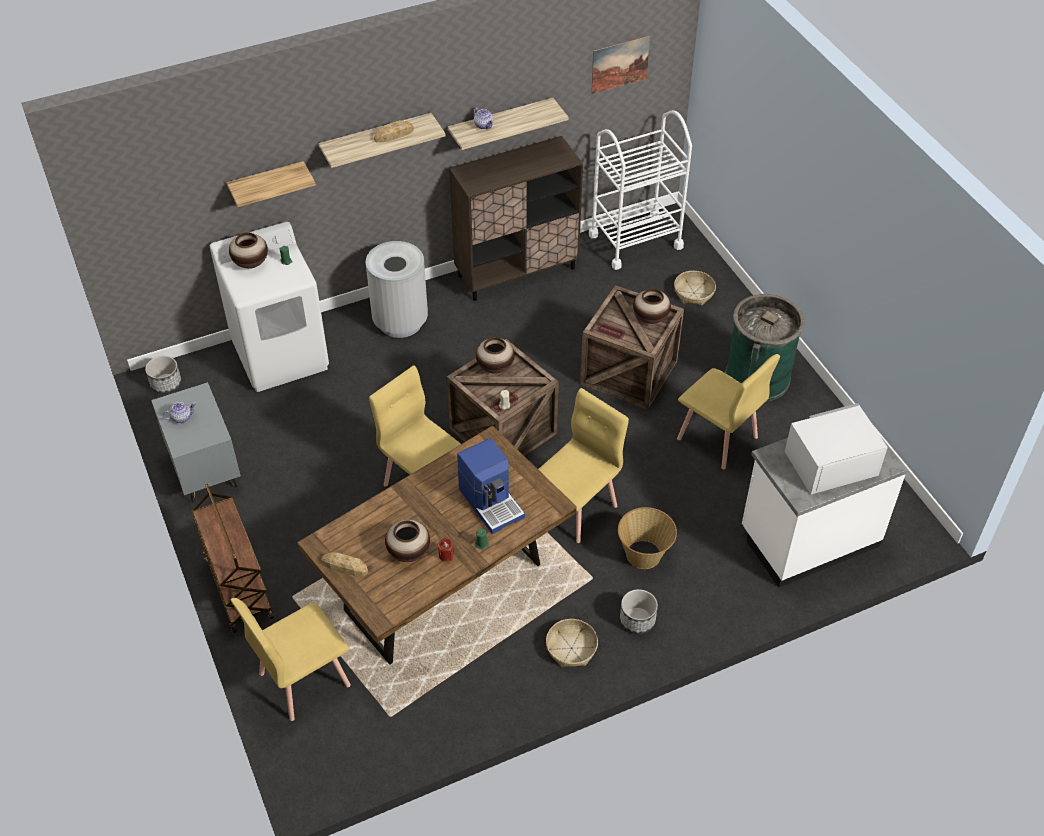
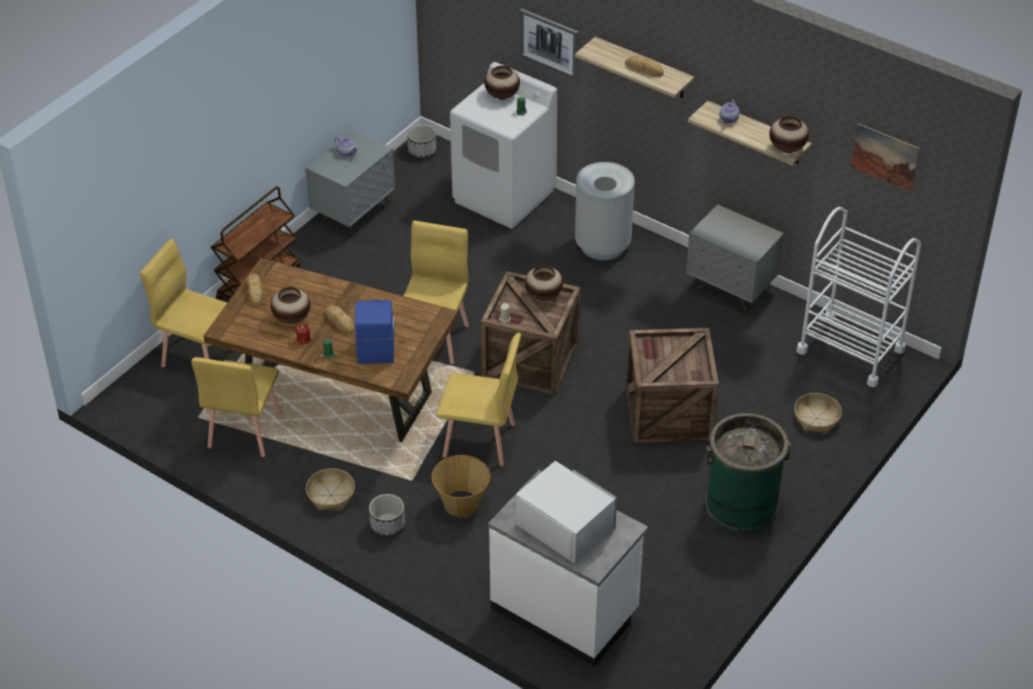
camera: 60 degrees right, 5 degrees down
shelf [227,161,316,207] -> picture [520,8,578,80]
brown cabinet [449,136,583,301] -> grey nightstand [686,204,784,313]
coffee machine [457,438,525,534] -> coffee machine turned 150 degrees clockwise [355,299,395,364]
vase [633,289,671,324] -> vase moved to [769,116,809,153]
yellow chair [677,354,780,469] -> yellow chair moved to [191,357,282,457]
none -> bread [325,305,354,334]

